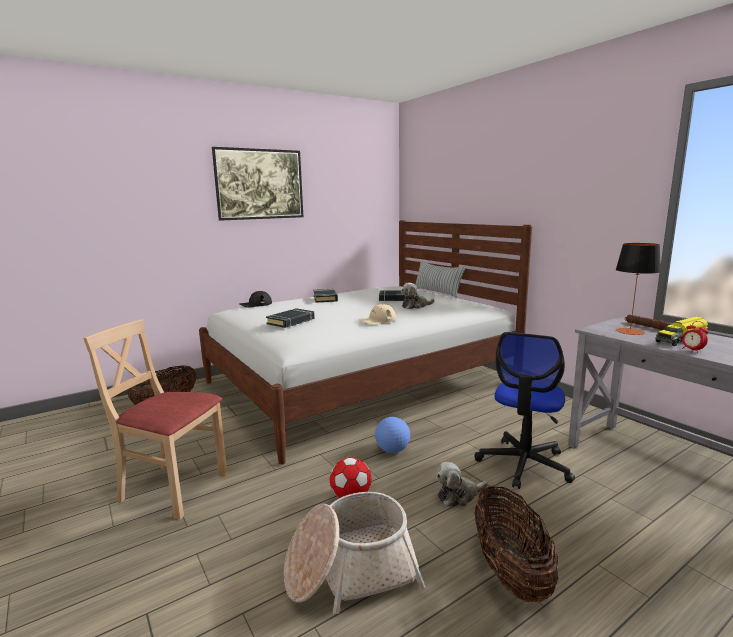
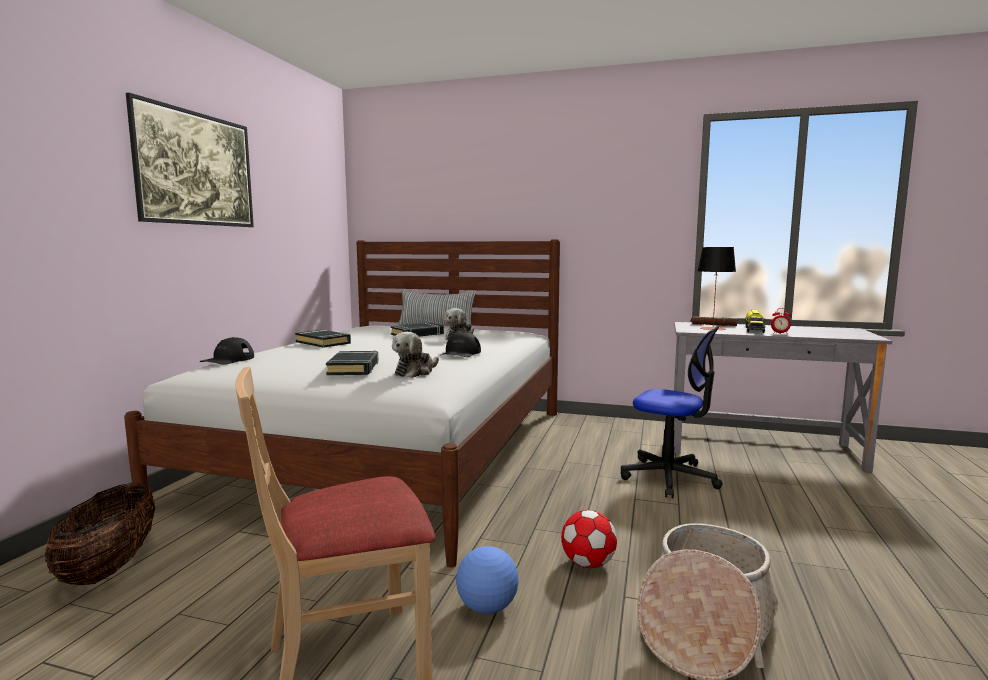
camera: 40 degrees left, 5 degrees down
beige cap [359,304,396,325] -> black cap [441,332,481,357]
football [375,417,410,453] -> football moved to [456,546,518,614]
plush toy [436,462,488,507] -> plush toy moved to [392,332,439,378]
office chair [474,332,575,489] -> office chair turned 45 degrees counterclockwise [621,326,723,498]
basket [474,486,558,602] -> none

